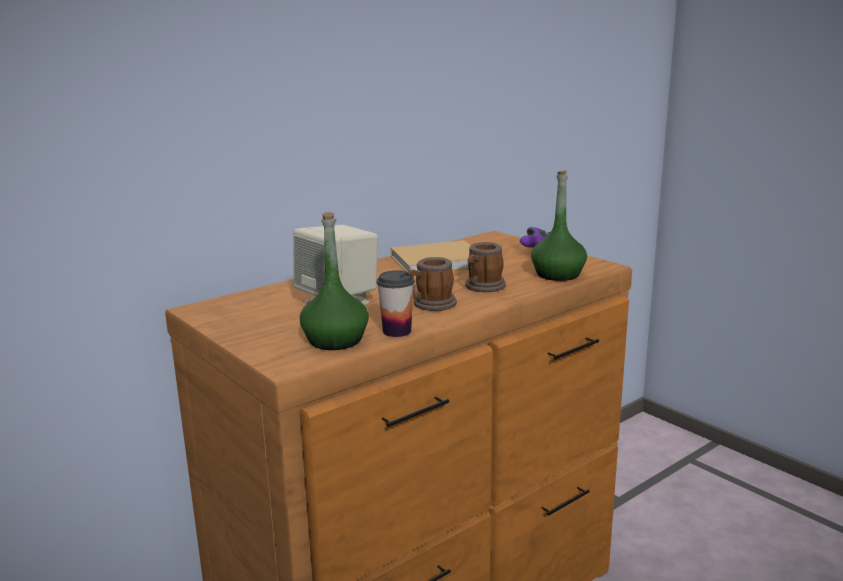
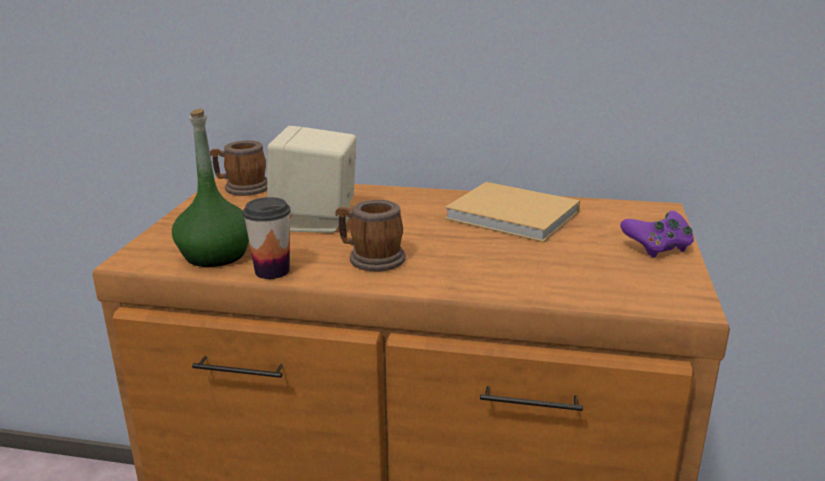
camera: 50 degrees right, 5 degrees up
mug [465,242,506,292] -> mug moved to [210,140,267,196]
green bottle [531,170,587,281] -> none

